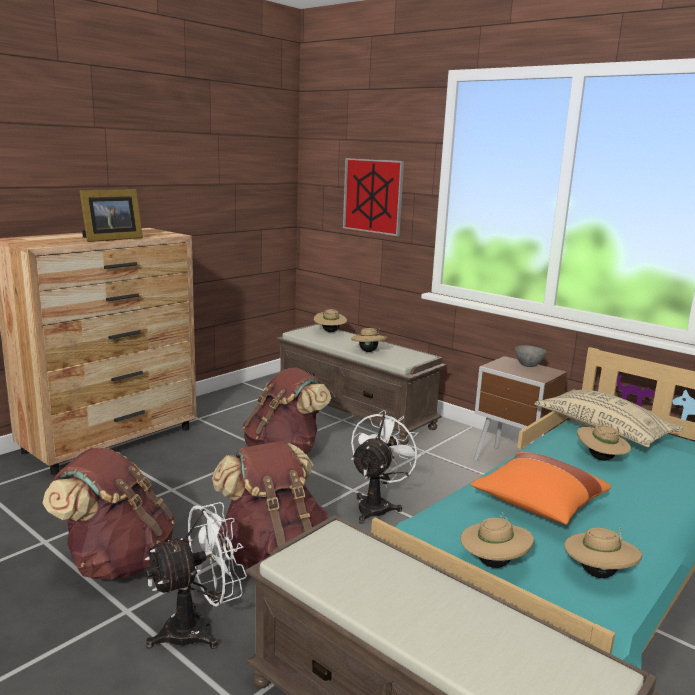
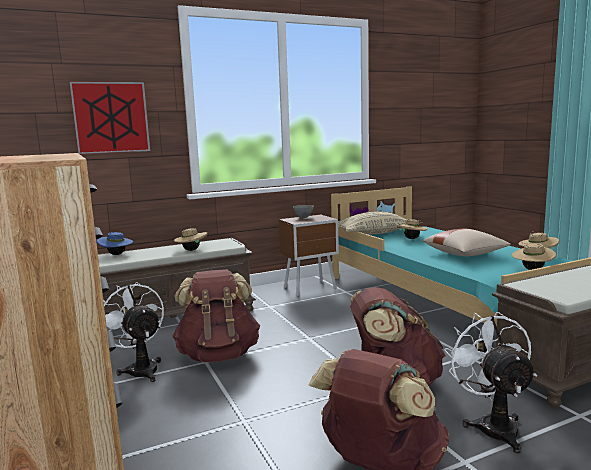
camera: 65 degrees left, 5 degrees down
picture frame [79,189,143,242] -> none
beige hat [314,309,347,332] -> blue hat [97,232,133,255]
white fan [351,410,422,524] -> white fan moved to [103,282,164,382]
orange pillow [470,452,611,525] -> beige pillow [423,229,511,256]

